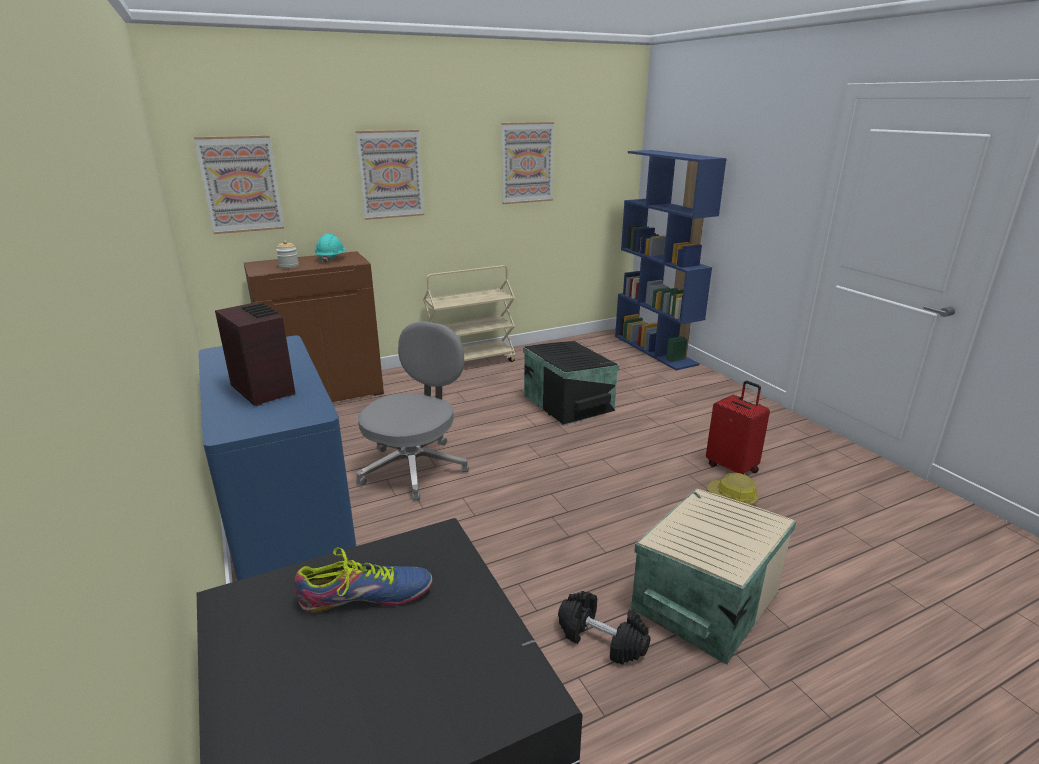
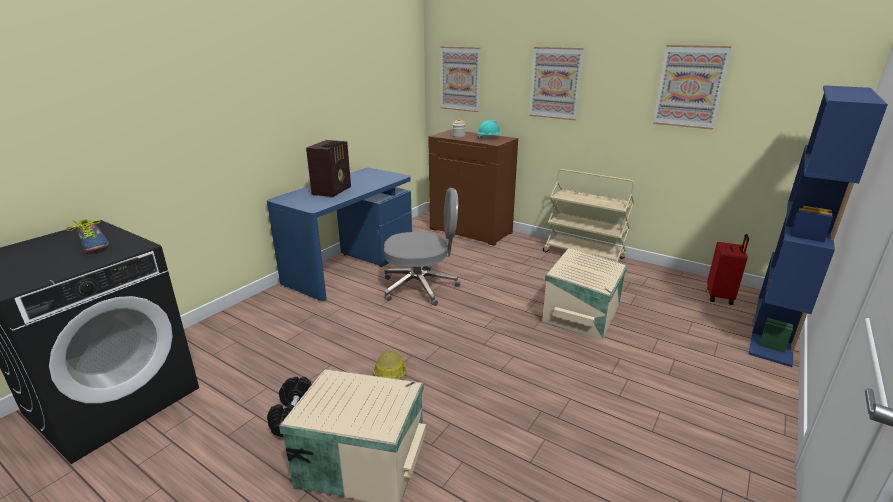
camera: 60 degrees right, 0 degrees up
black storage box [523,341,619,426] -> beige storage box [542,248,627,340]
red suitcase [706,381,770,475] -> red suitcase moved to [707,234,749,305]
hard hat [707,473,759,505] -> hard hat moved to [373,351,407,379]

